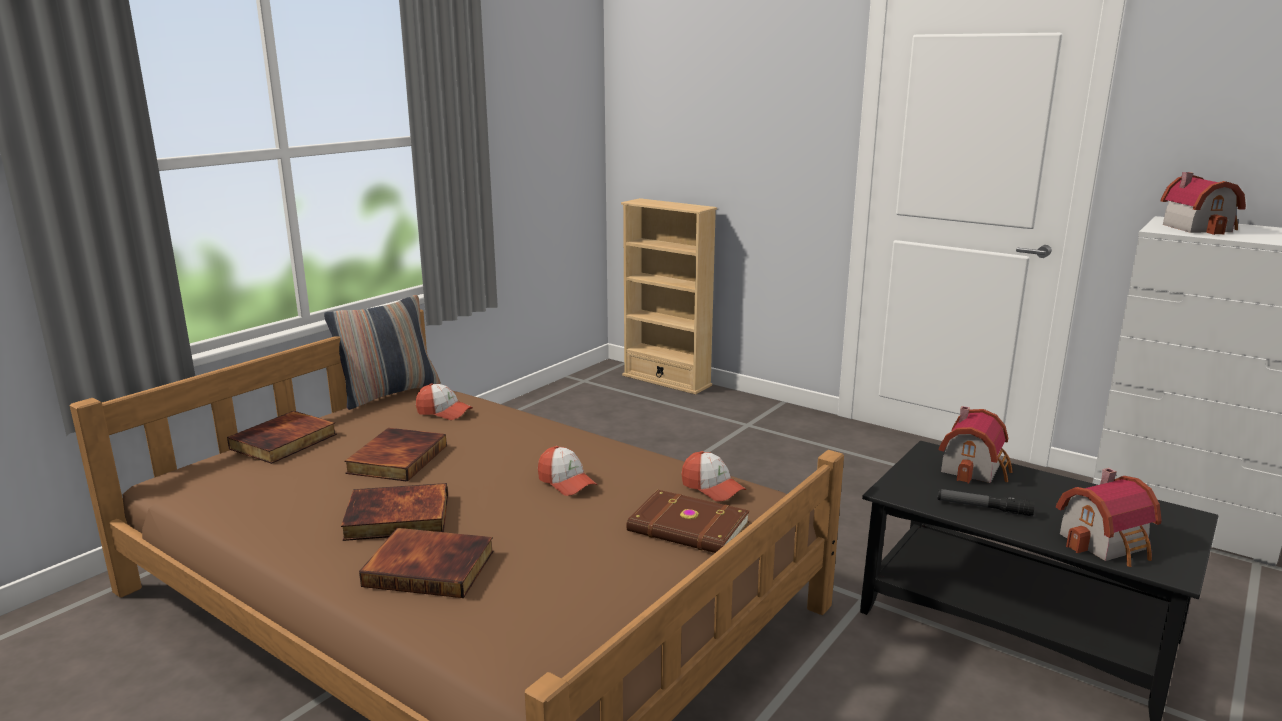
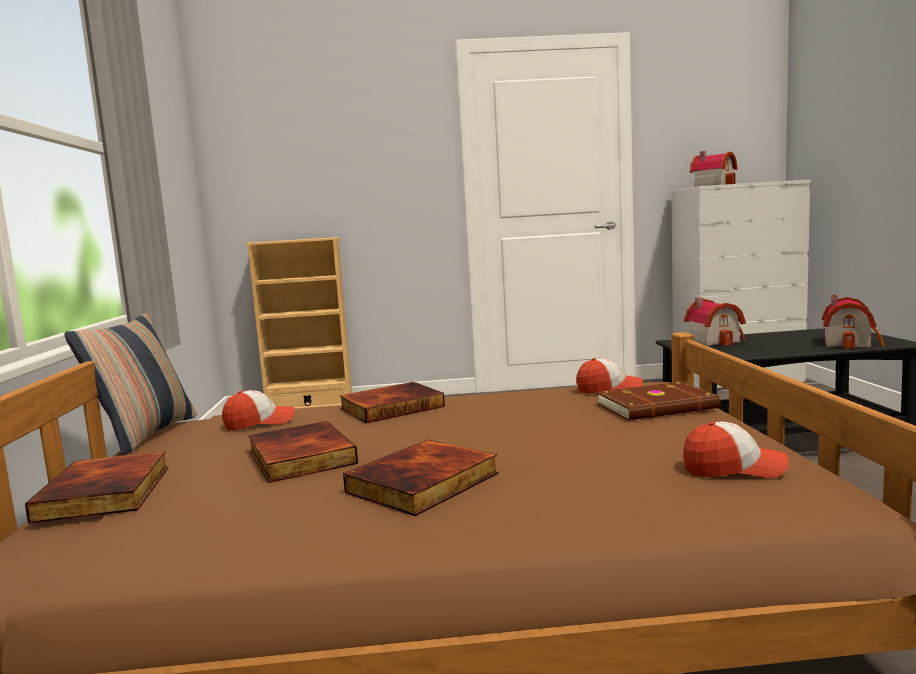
camera: 40 degrees left, 10 degrees down
book [359,528,493,598] -> book moved to [339,382,445,423]
cap [538,446,597,496] -> cap moved to [683,422,789,478]
flashlight [937,489,1035,516] -> none

